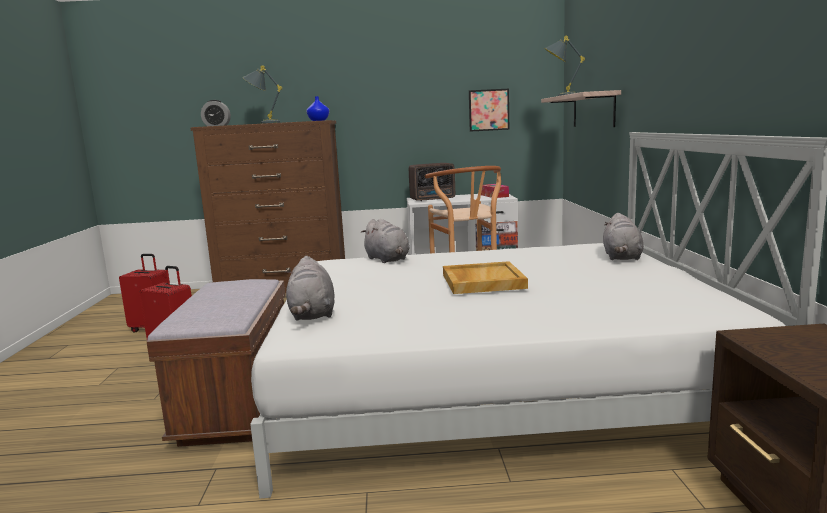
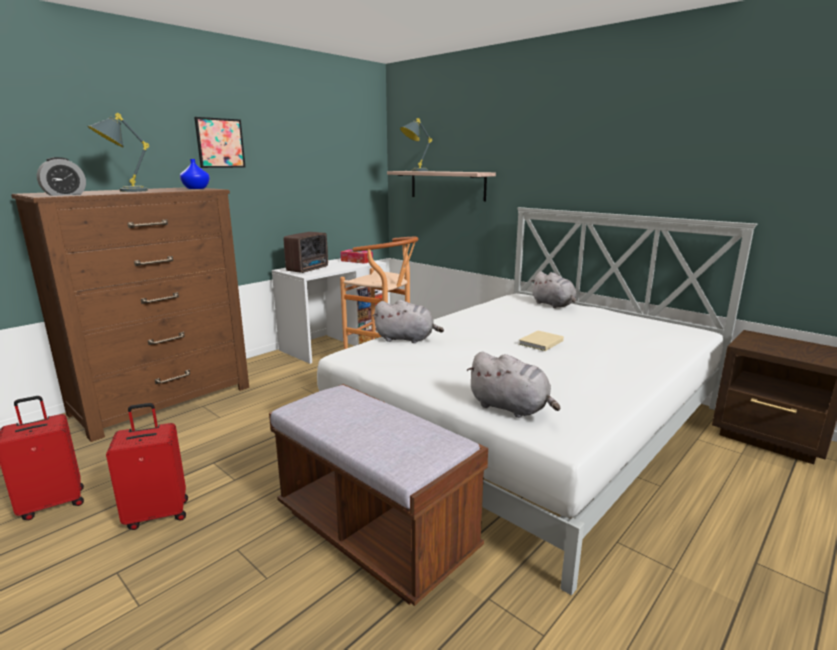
camera: 45 degrees left, 5 degrees up
beige tray [443,261,528,294] -> beige book [519,330,564,351]
picture [469,89,509,132] -> picture moved to [194,117,245,168]

